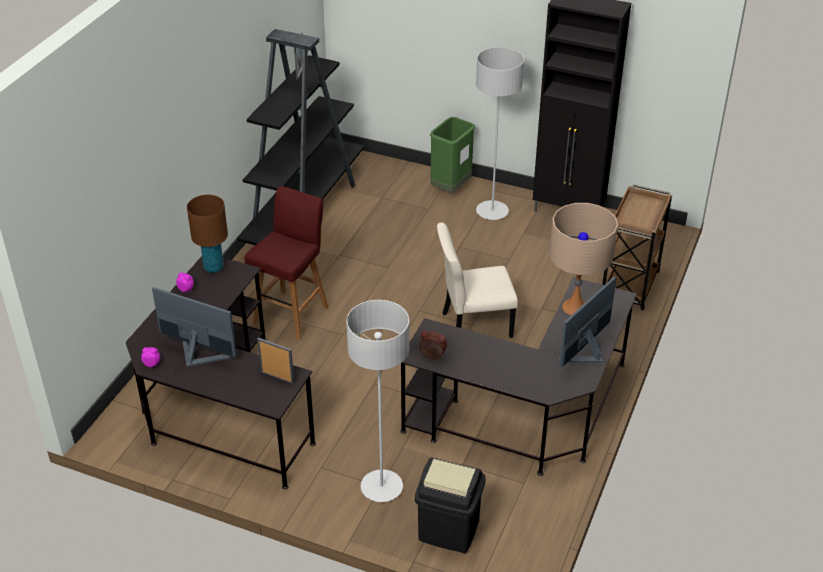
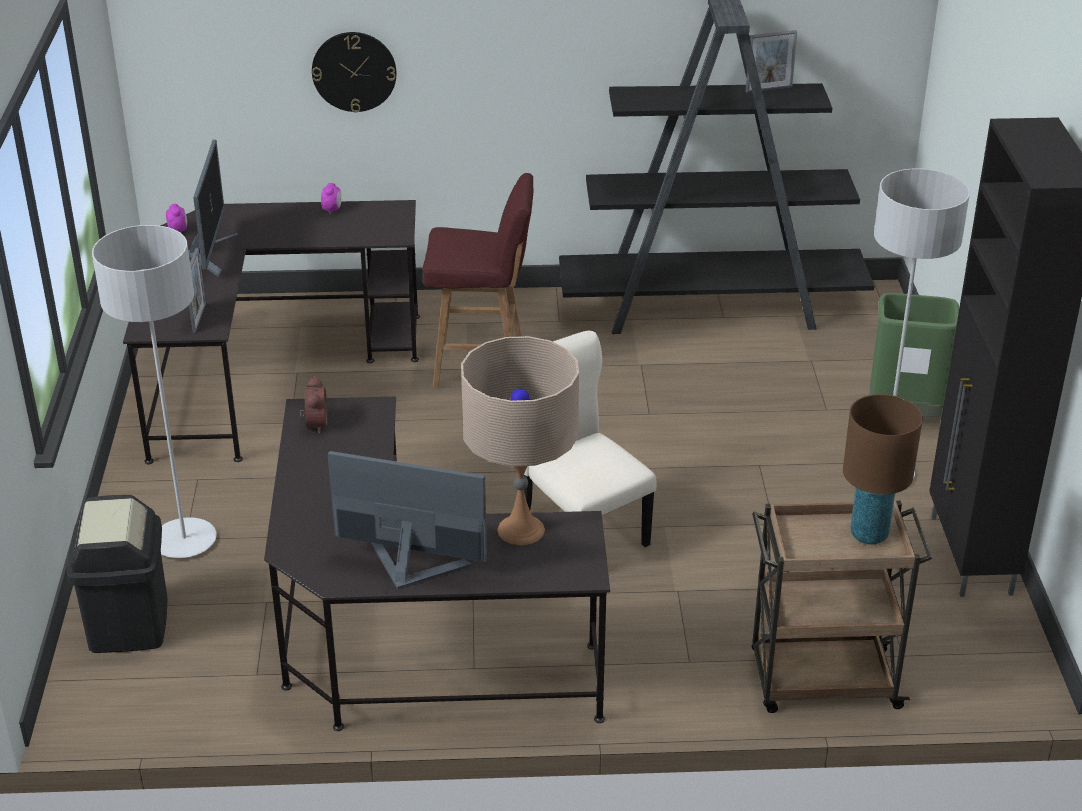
camera: 65 degrees right, 5 degrees down
brown table lamp [187,195,228,273] -> brown table lamp moved to [843,394,923,545]
none -> wall clock [312,32,396,113]

